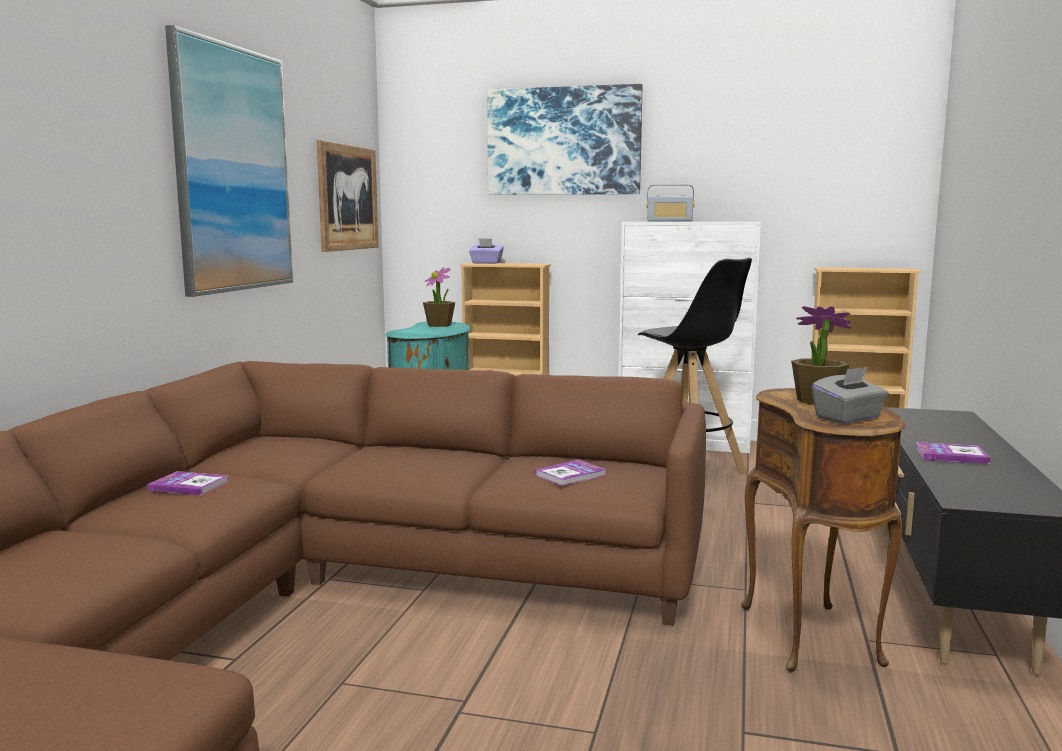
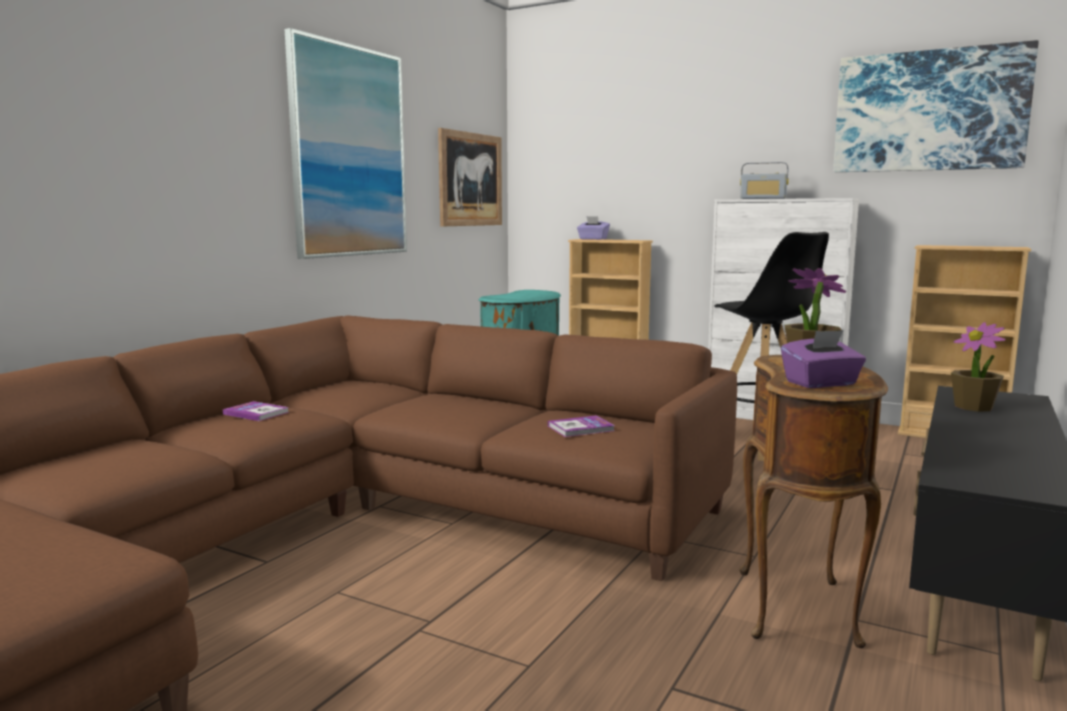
camera: 15 degrees right, 0 degrees up
potted plant [423,267,455,327] -> potted plant moved to [951,322,1006,412]
picture [487,84,642,195] -> picture moved to [833,40,1039,172]
grey tissue box [812,366,888,424] -> purple tissue box [781,330,866,388]
book [916,442,991,464] -> none

